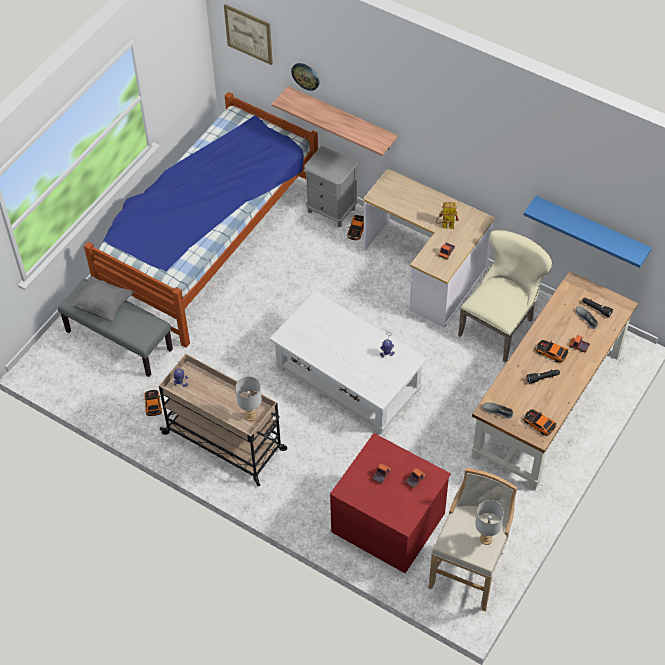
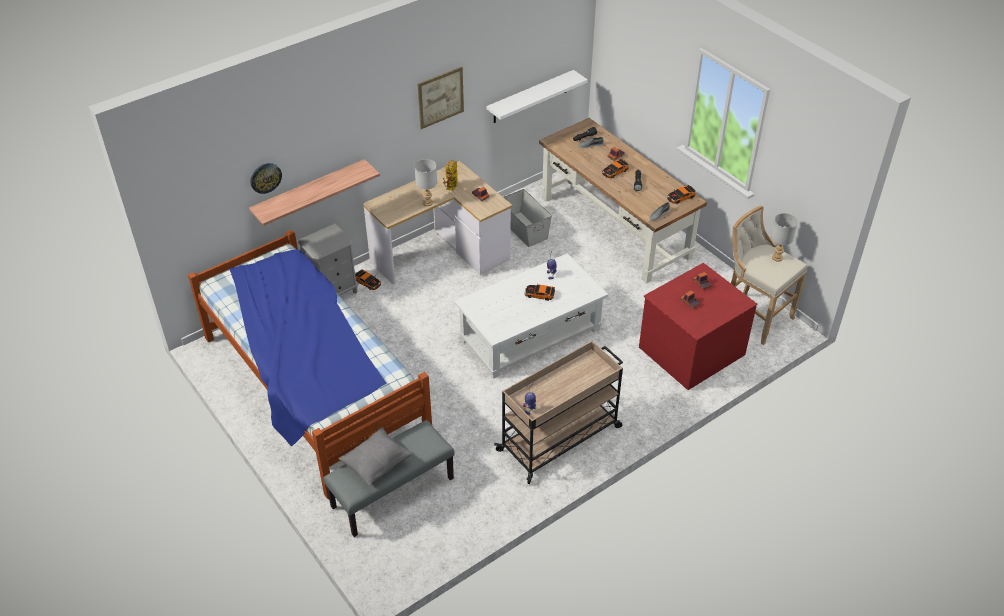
camera: 70 degrees left, 10 degrees down
toy car [144,390,162,416] -> toy car moved to [525,284,555,301]
picture [224,4,273,65] -> picture moved to [418,66,464,129]
grey table lamp [235,376,262,421] -> grey table lamp moved to [415,159,437,206]
beige chair [458,230,553,363] -> grey storage box [503,189,552,247]
blue shelf [524,196,652,268] -> white shelf [487,70,588,123]

